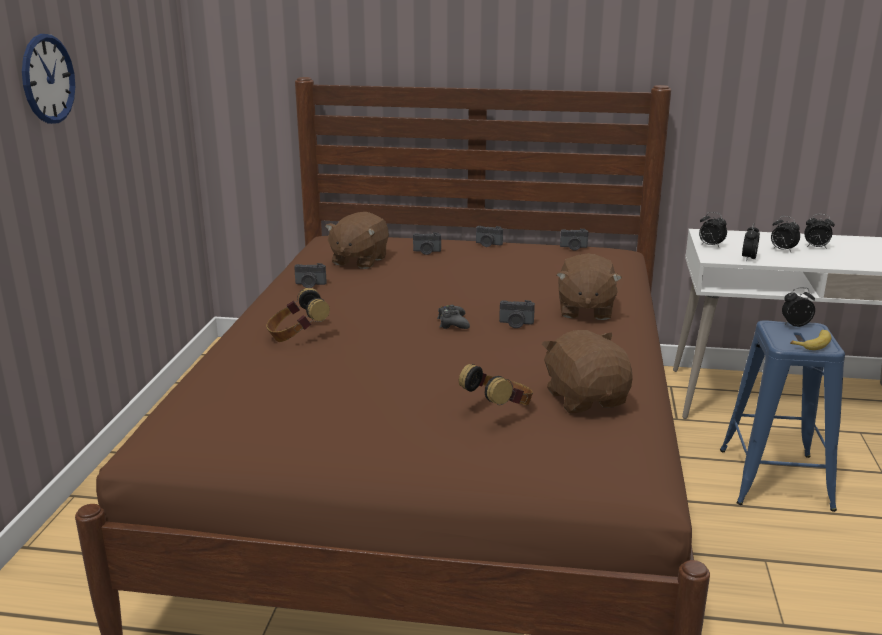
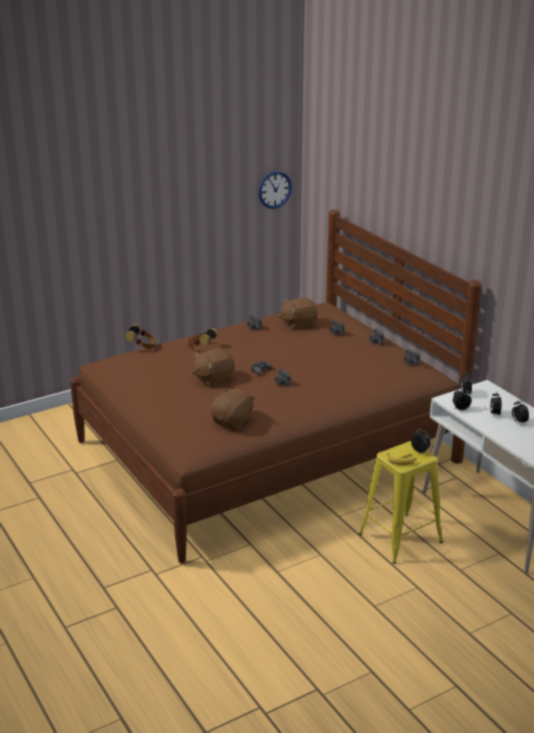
camera: 50 degrees right, 5 degrees up
wall clock [22,34,75,124] -> wall clock moved to [259,171,292,209]
headphones [459,364,533,406] -> headphones moved to [126,324,157,349]
brown plush toy [556,253,622,320] -> brown plush toy moved to [192,349,235,386]
blue stool [720,320,845,512] -> yellow stool [359,441,443,564]

